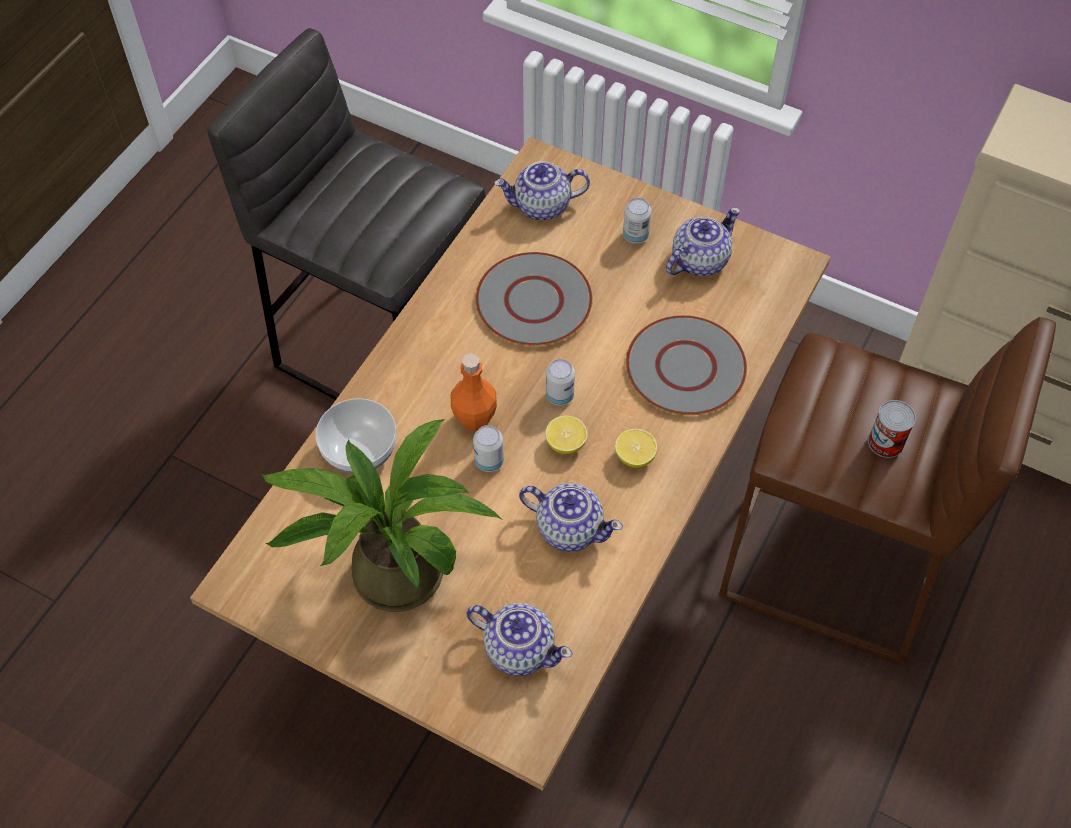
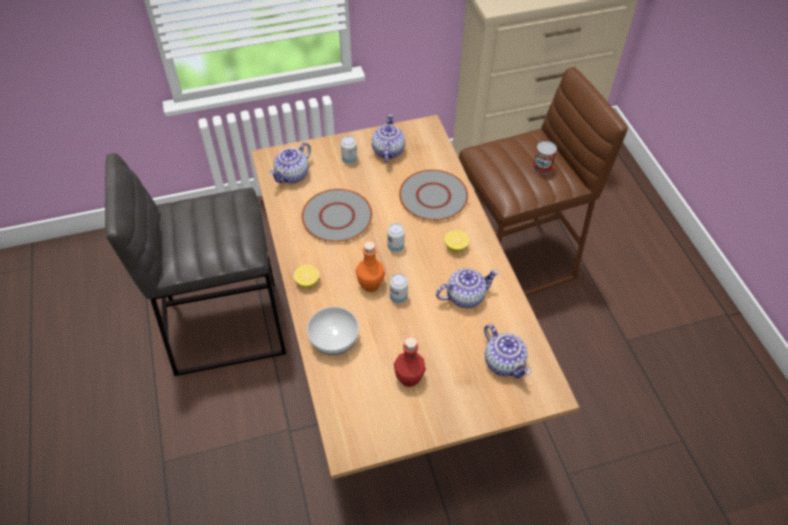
camera: 45 degrees left, 5 degrees down
potted plant [261,419,501,612] -> red bottle [394,338,426,387]
teapot [467,603,573,676] -> teapot turned 75 degrees clockwise [484,324,531,378]
lemon [545,415,588,454] -> lemon moved to [294,265,319,288]

